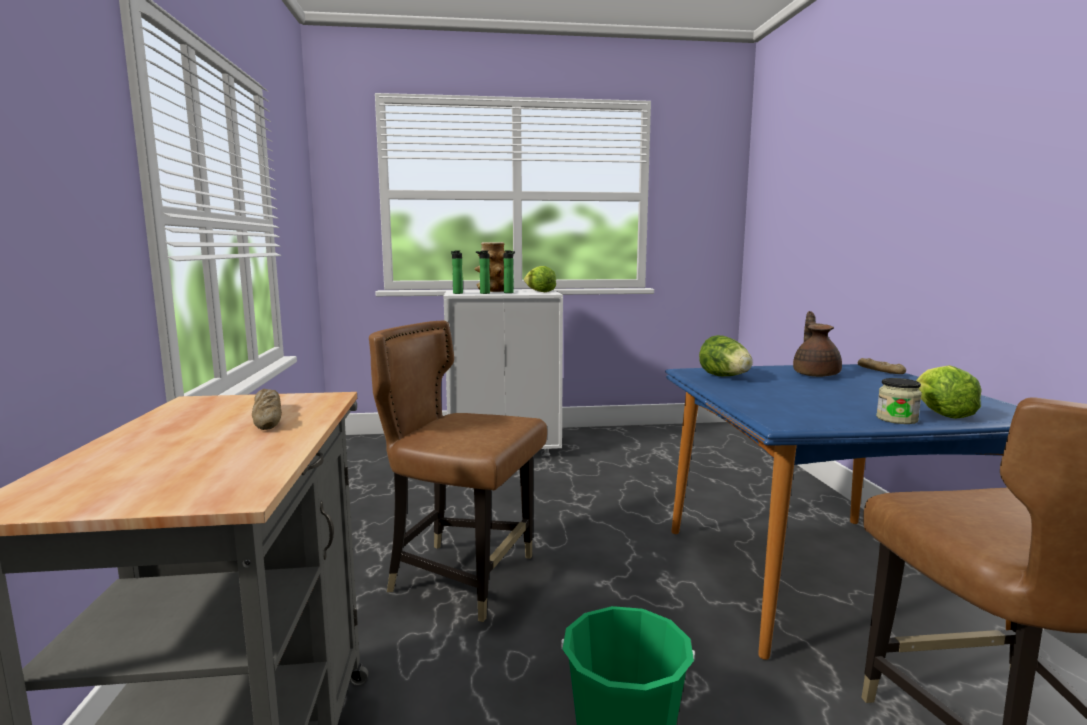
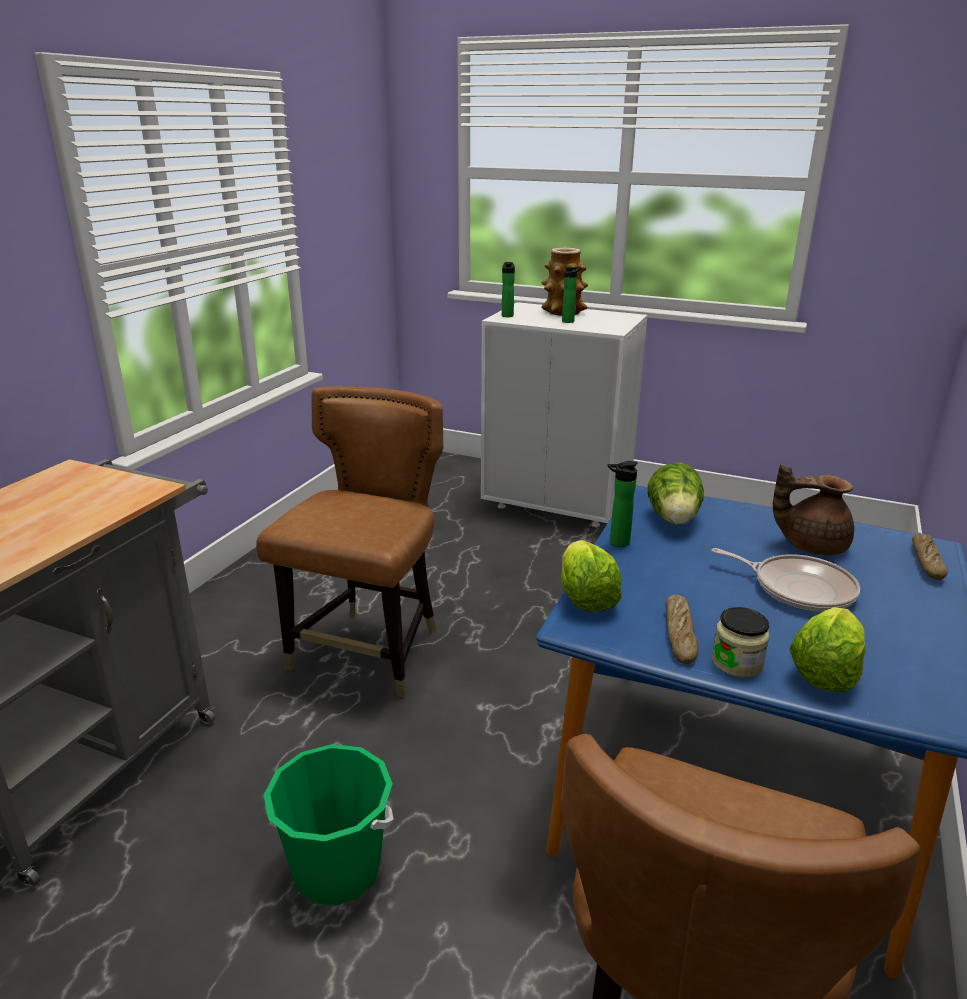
camera: 30 degrees right, 15 degrees up
bread [252,389,282,430] -> bread moved to [665,595,699,664]
brown chair [369,320,547,622] -> brown chair turned 60 degrees clockwise [256,386,443,698]
bottle [476,251,490,294] -> bottle moved to [607,461,638,547]
lettuce [524,266,556,292] -> lettuce moved to [561,540,622,613]
brown teapot [793,311,842,377] -> brown teapot turned 120 degrees counterclockwise [773,464,854,556]
none -> frying pan [712,548,860,612]

